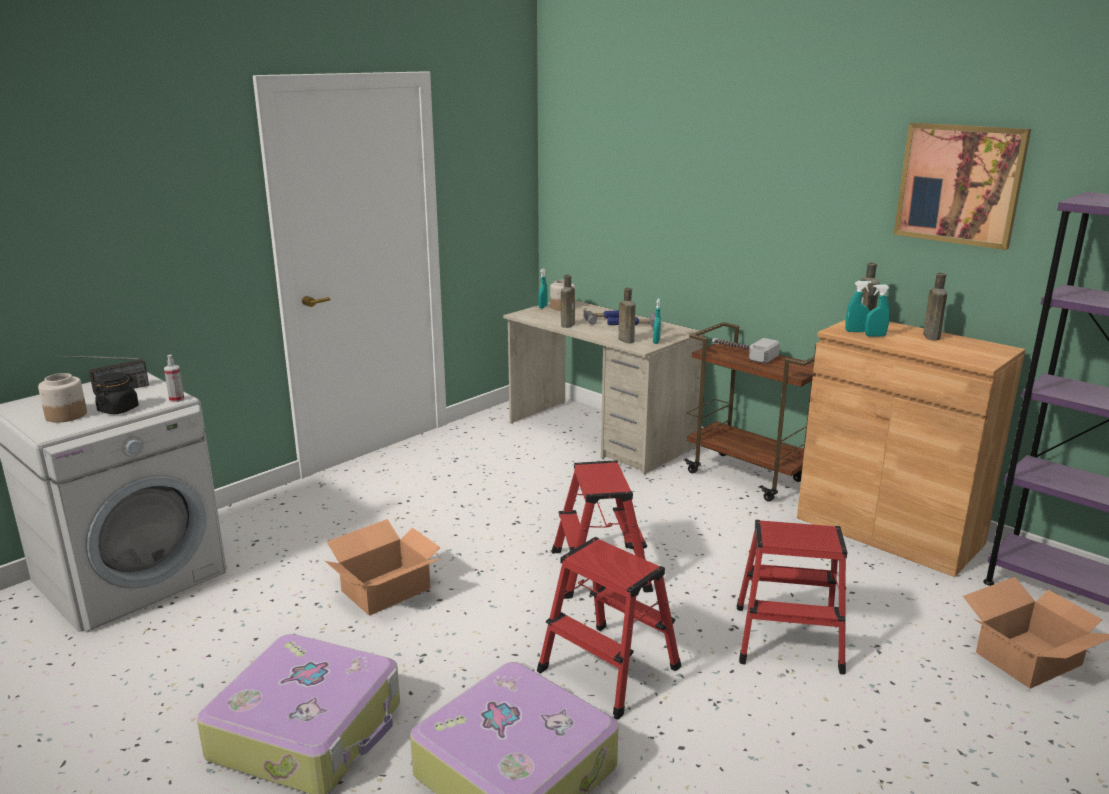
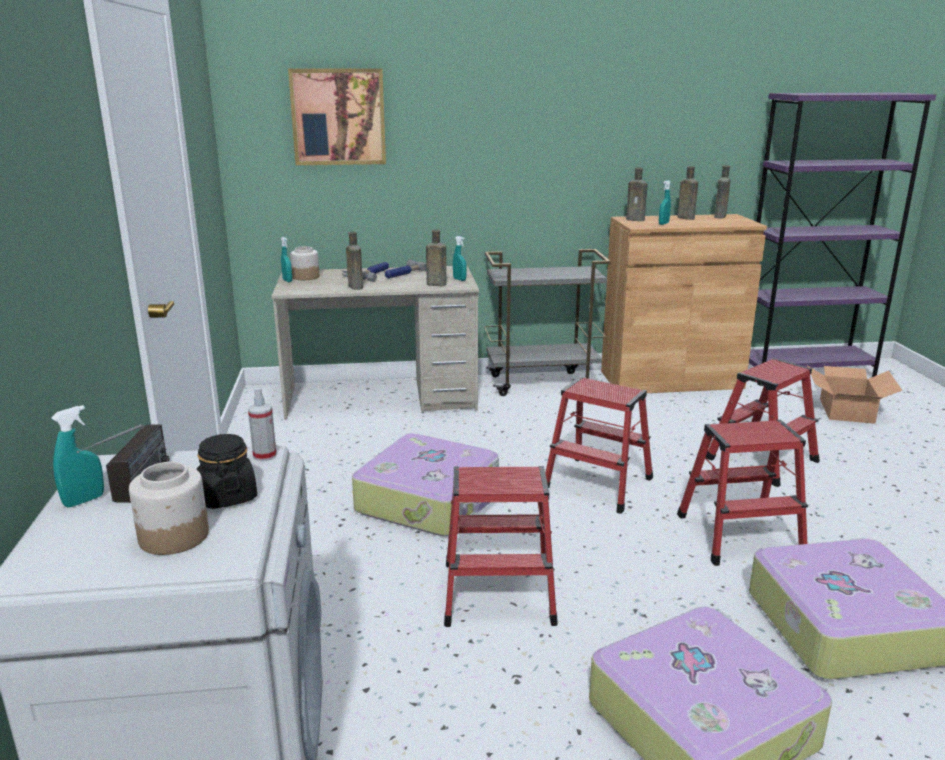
camera: 50 degrees left, 0 degrees up
cardboard box [325,519,440,616] -> red step ladder [444,466,558,627]
brown cart [684,322,816,502] -> grey cart [484,249,611,396]
hammer [712,338,780,364] -> none
turquoise spray bottle [845,281,871,332] -> turquoise spray bottle moved to [51,405,104,508]
picture [894,123,1031,250] -> picture moved to [288,69,386,165]
none -> suitcase [352,433,499,536]
none -> brown bottle [714,165,730,218]

